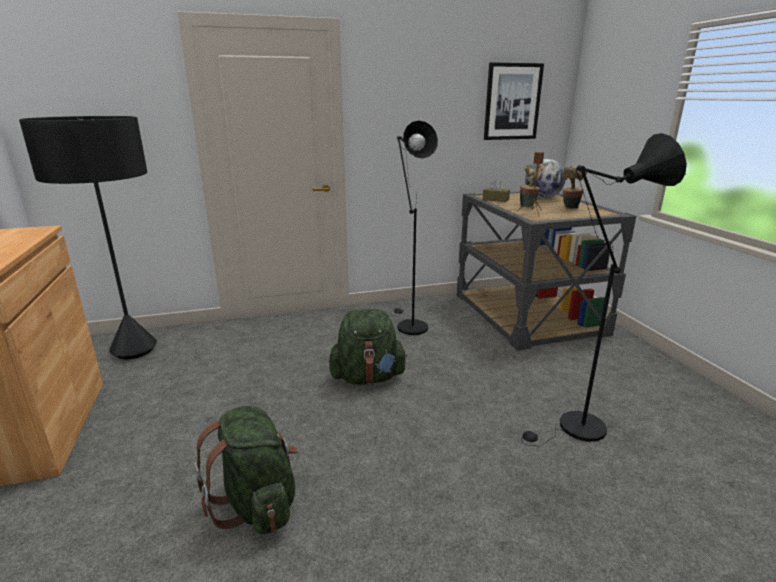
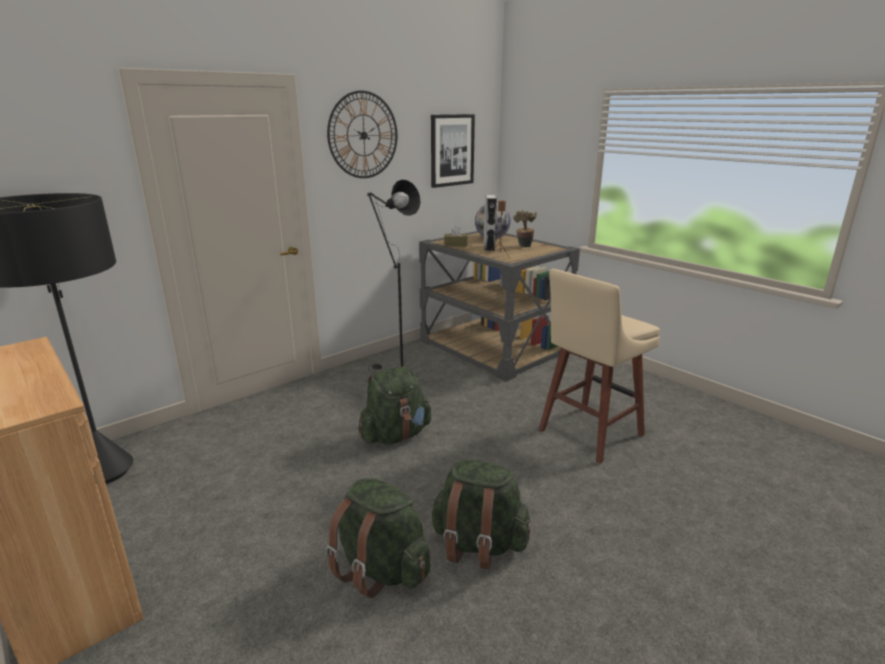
camera: 25 degrees left, 0 degrees up
potted plant [520,164,543,207] -> grey speaker [484,195,497,251]
black floor lamp [521,133,687,447] -> beige stool [539,269,660,464]
none -> wall clock [327,90,397,178]
none -> green backpack [431,460,531,570]

